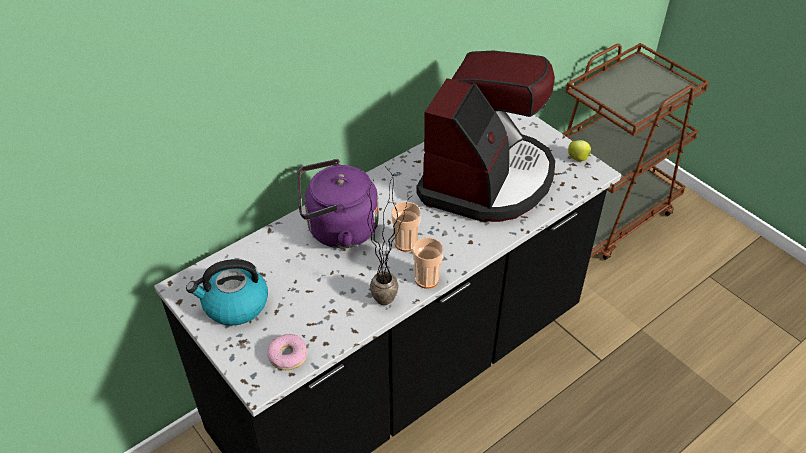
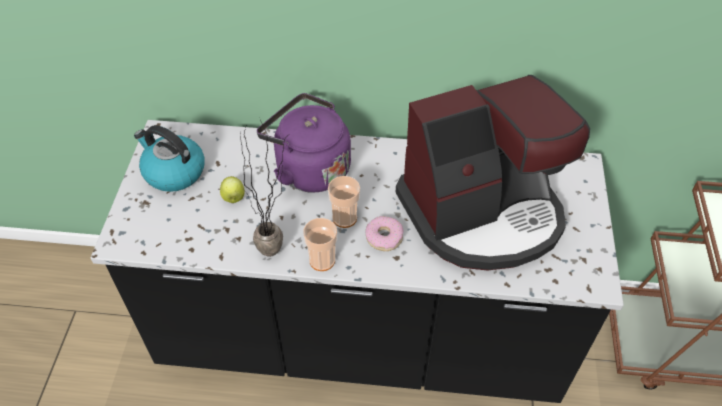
camera: 45 degrees right, 5 degrees up
donut [267,334,307,370] -> donut moved to [365,216,404,251]
apple [568,140,591,161] -> apple moved to [220,176,245,203]

